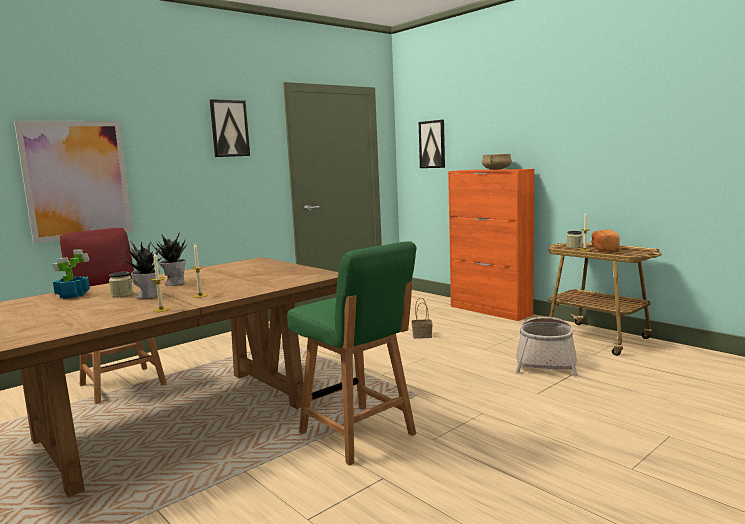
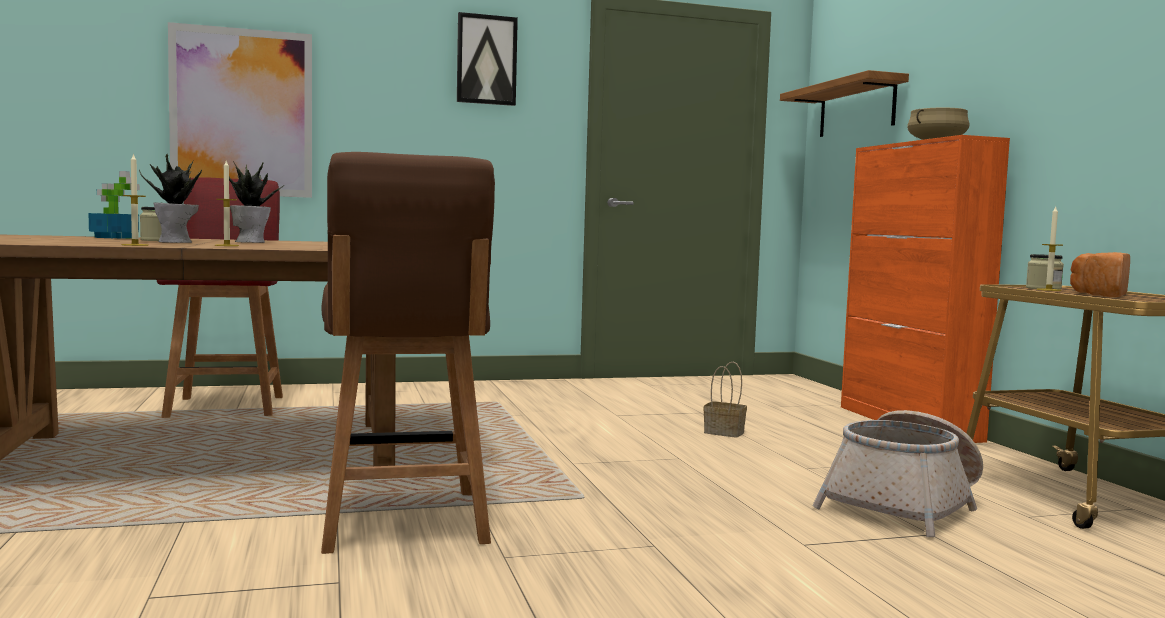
camera: 25 degrees right, 5 degrees down
green chair [287,241,417,466] -> brown chair [321,152,495,554]
picture [419,120,445,168] -> shelf [780,70,909,137]

